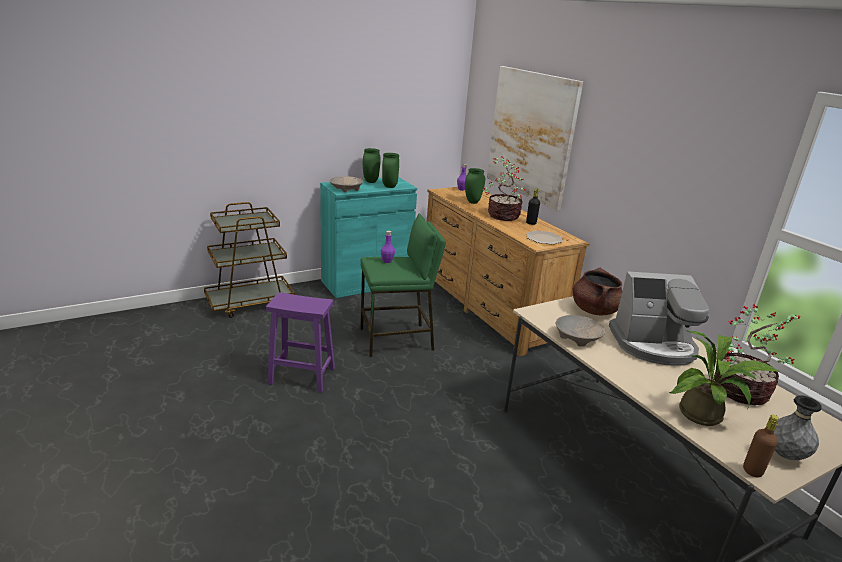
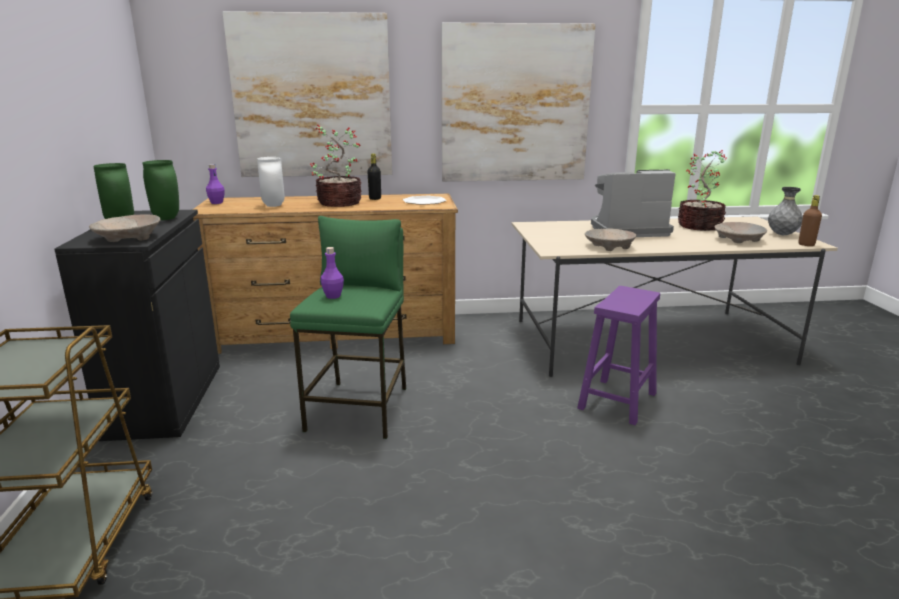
camera: 65 degrees left, 5 degrees down
purple stool [266,292,335,393] -> purple stool moved to [577,286,660,425]
turquoise cabinet [320,177,417,298] -> black cabinet [54,210,220,441]
green vase [465,168,485,204] -> white vase [257,157,285,207]
brown cooking pot [573,268,622,315] -> none
coffee machine [609,271,709,366] -> coffee machine turned 120 degrees counterclockwise [591,170,676,237]
potted plant [669,330,779,426] -> beige bowl [714,222,767,243]
none -> picture [441,22,596,182]

